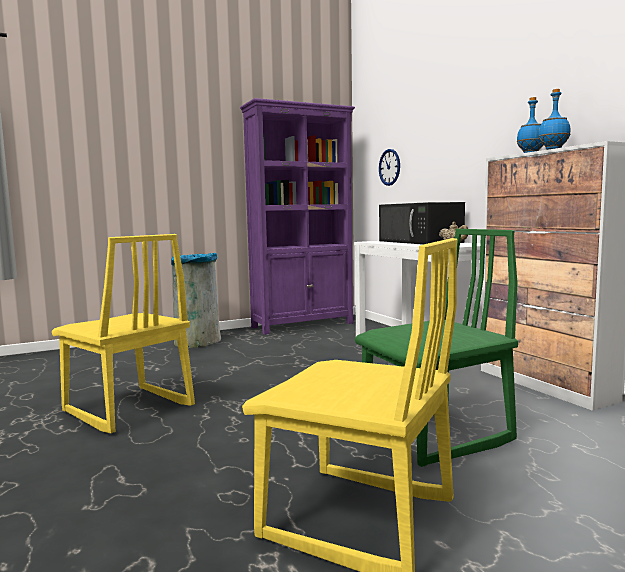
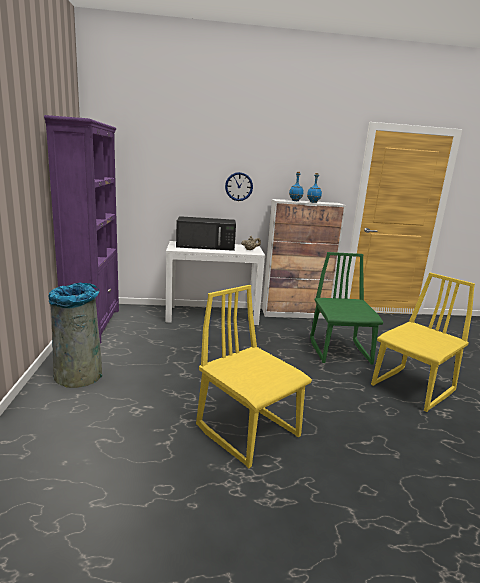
camera: 70 degrees left, 10 degrees up
yellow chair [52,234,195,433] -> yellow chair turned 105 degrees counterclockwise [196,285,312,468]
wall clock [379,149,400,186] -> wall clock moved to [225,172,253,201]

